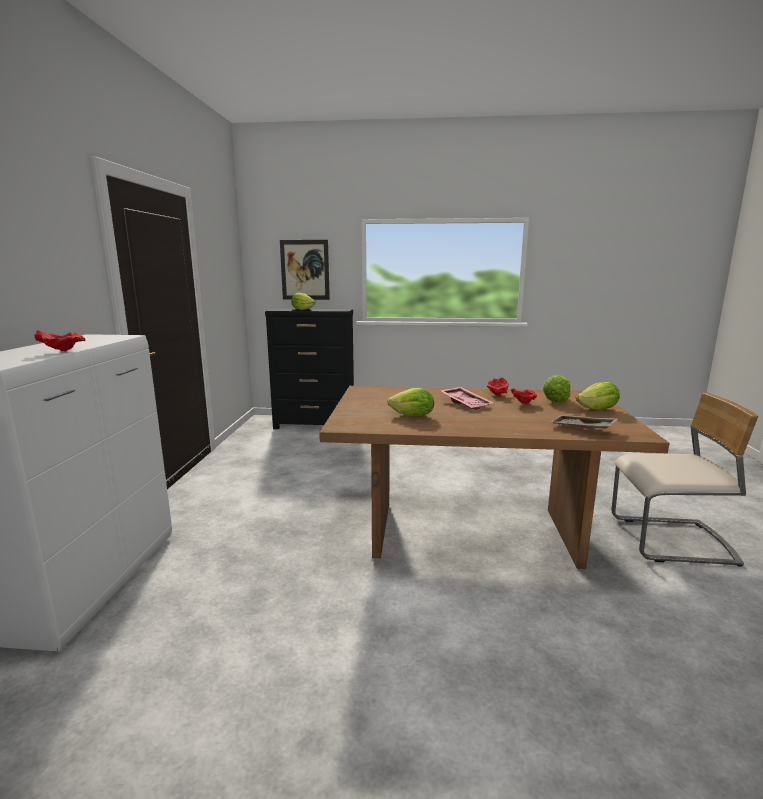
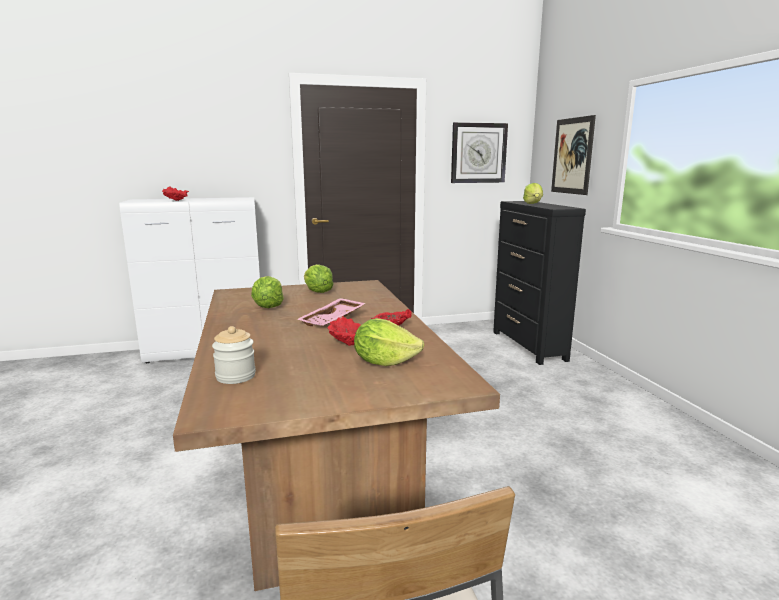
camera: 70 degrees right, 0 degrees up
grey tray [548,415,618,429] -> jar [212,326,256,384]
lettuce [576,381,620,410] -> lettuce moved to [304,264,334,293]
none -> wall clock [451,122,508,183]

